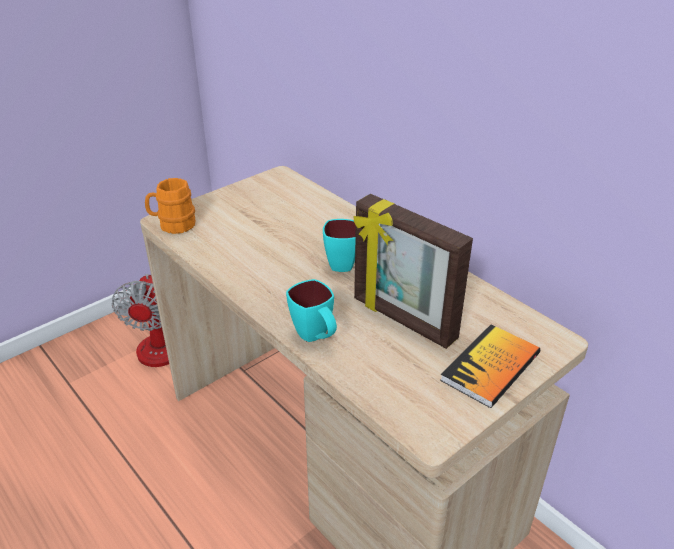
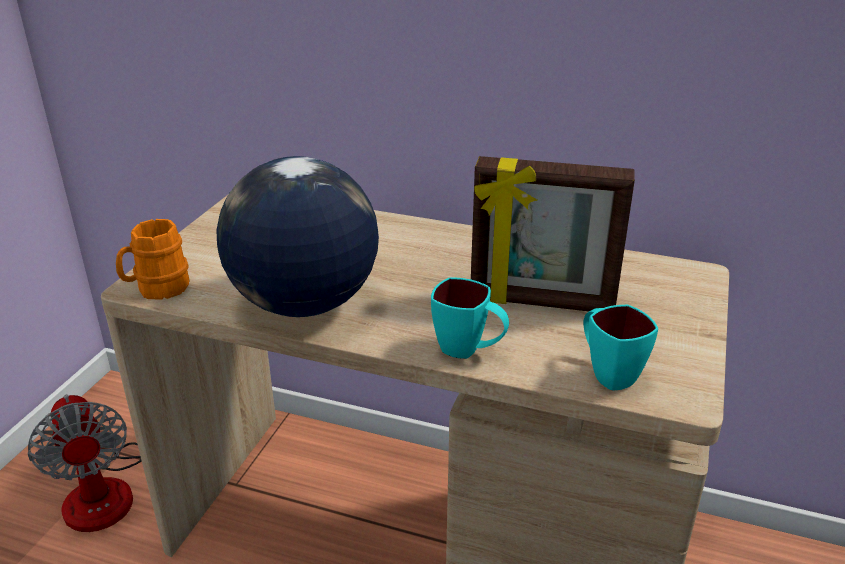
camera: 30 degrees left, 5 degrees down
turquoise mug [323,219,356,272] -> turquoise mug moved to [583,305,658,391]
book [440,324,540,408] -> none
none -> globe [216,156,379,317]

